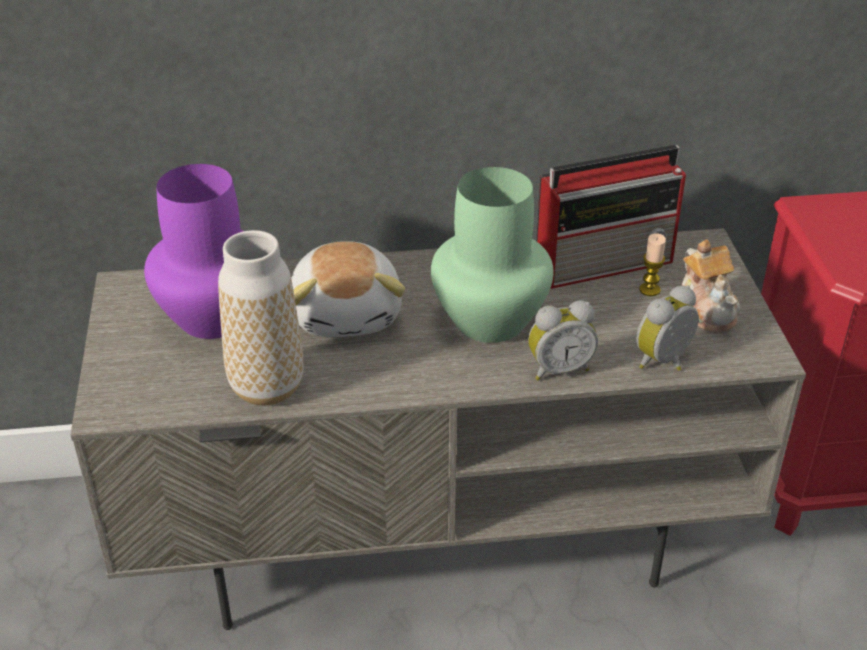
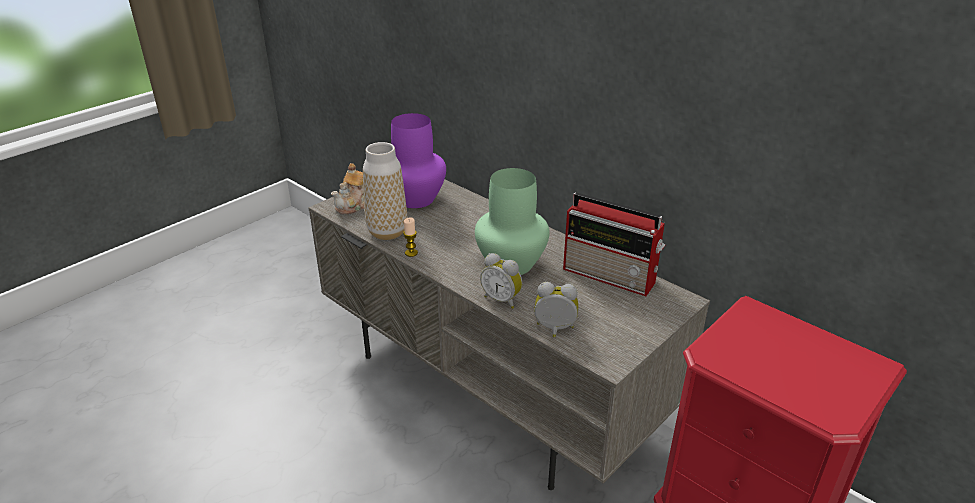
camera: 50 degrees right, 5 degrees down
plush toy [291,241,405,337] -> none
candle [639,233,666,296] -> candle moved to [403,217,418,257]
teapot [681,239,740,333] -> teapot moved to [331,163,364,214]

